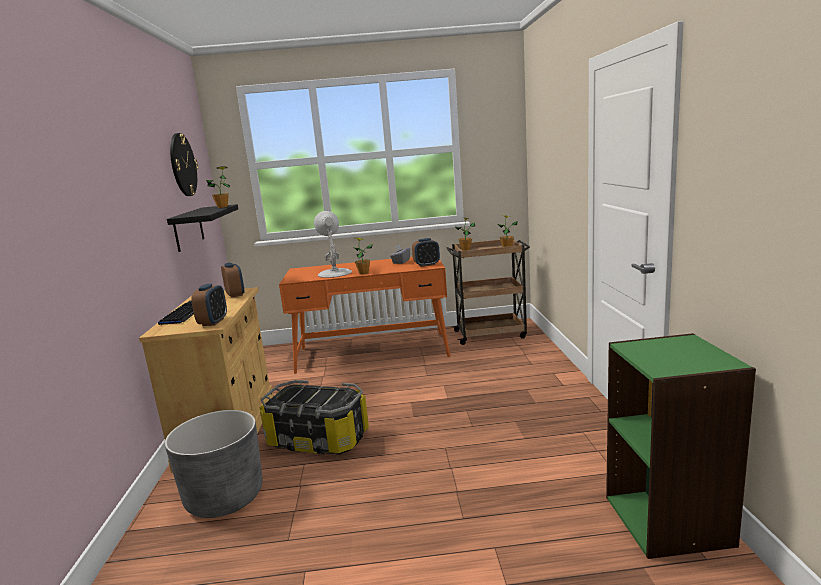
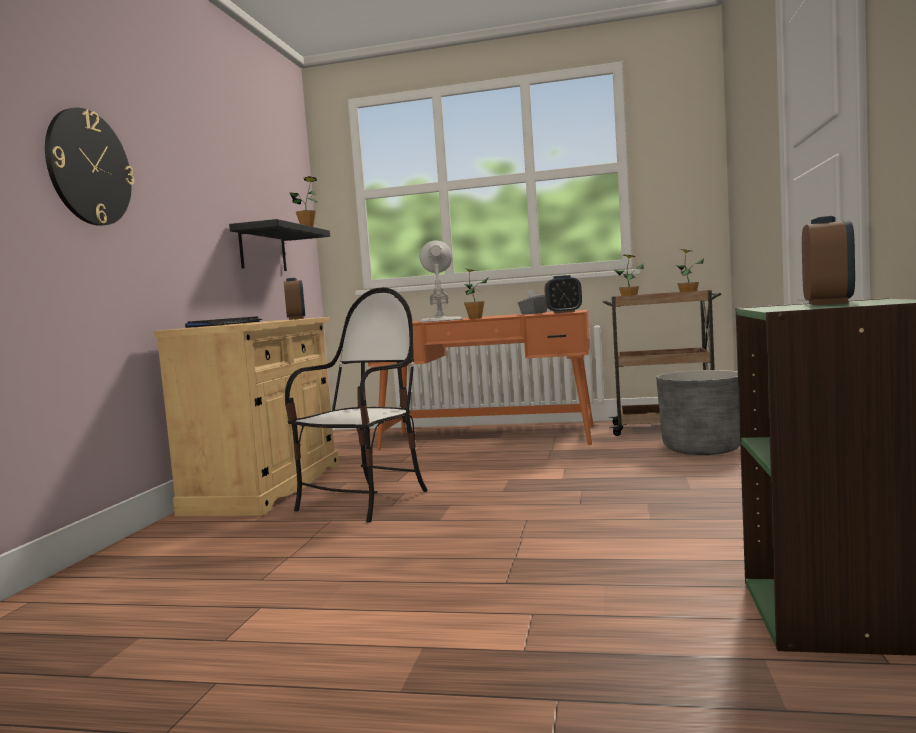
camera: 15 degrees right, 10 degrees down
grey planter [165,410,263,518] -> grey planter moved to [656,370,740,455]
wall clock [170,133,198,196] -> wall clock moved to [45,108,134,226]
alarm clock [191,284,227,326] -> alarm clock moved to [802,216,855,305]
storage box [260,380,369,455] -> chair [285,287,428,523]

